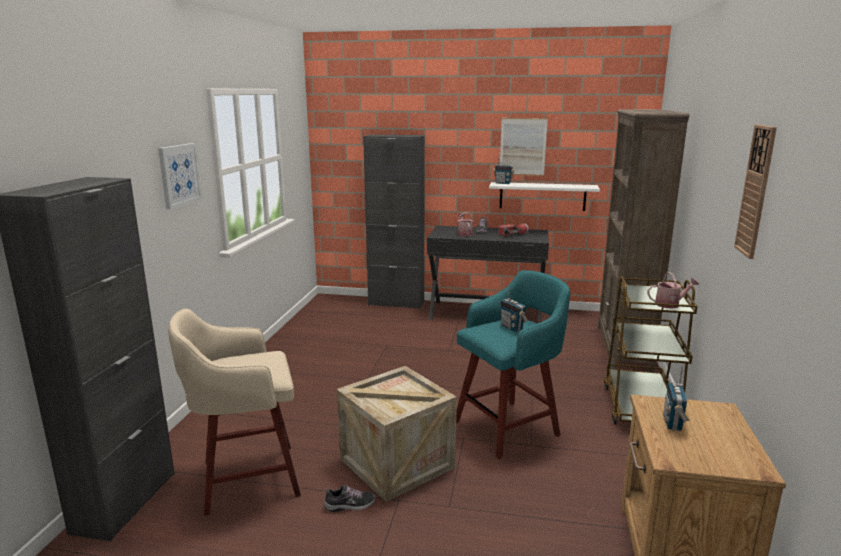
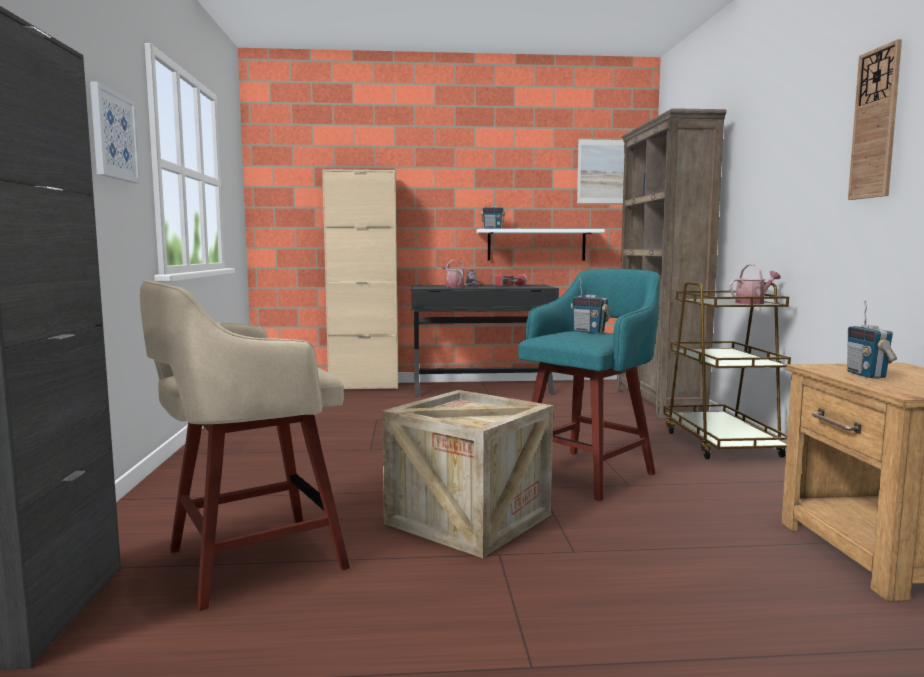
camera: 15 degrees left, 10 degrees down
shoe [324,485,376,512] -> none
black cabinet [363,134,425,309] -> beige cabinet [322,169,398,390]
picture [500,118,548,176] -> picture moved to [577,138,624,205]

